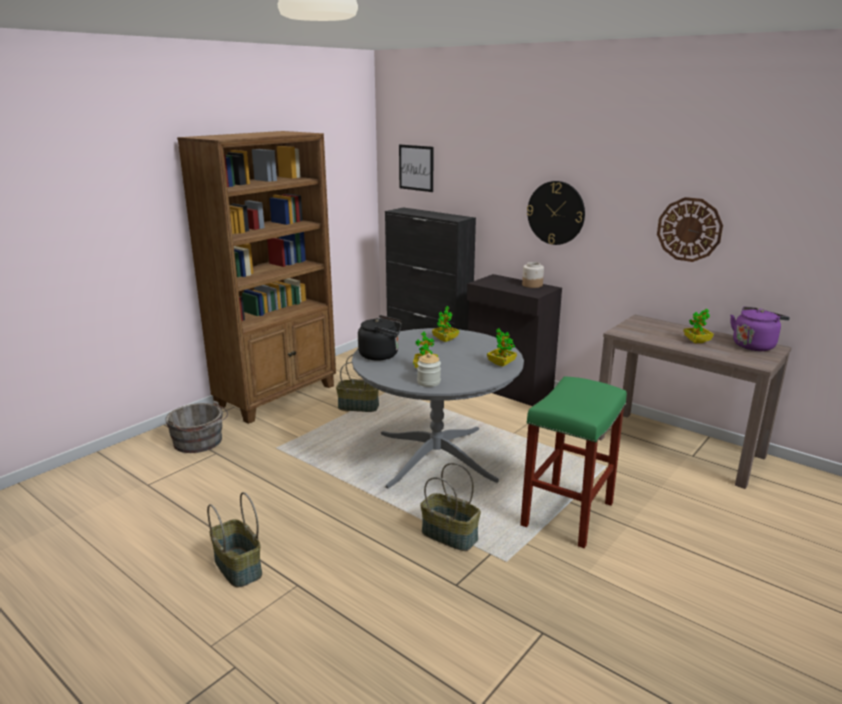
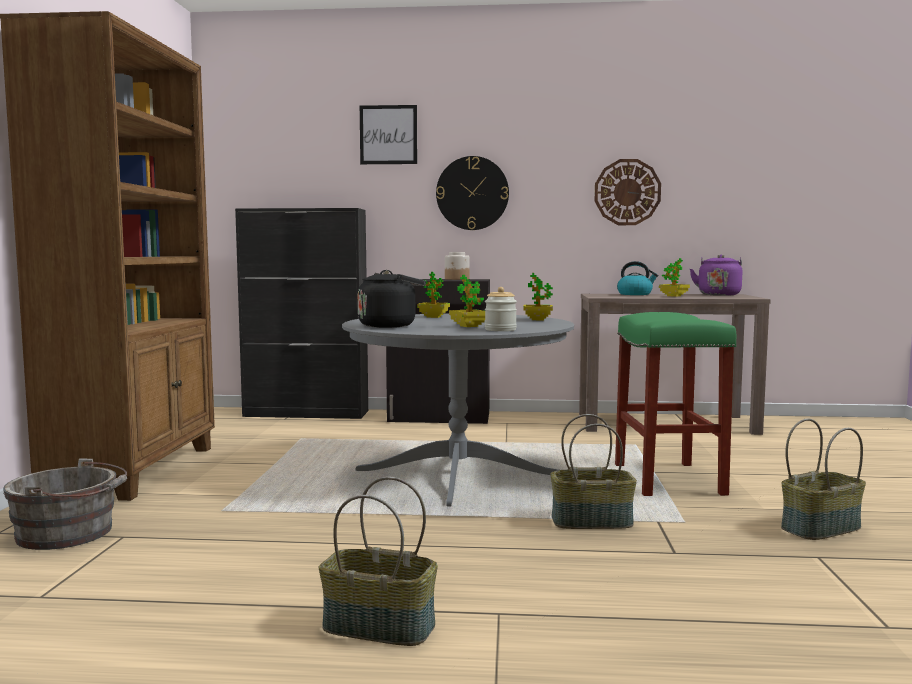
camera: 35 degrees left, 15 degrees down
basket [336,354,379,412] -> basket moved to [781,419,866,540]
picture [399,145,434,192] -> picture moved to [360,105,417,164]
none -> kettle [617,261,658,295]

